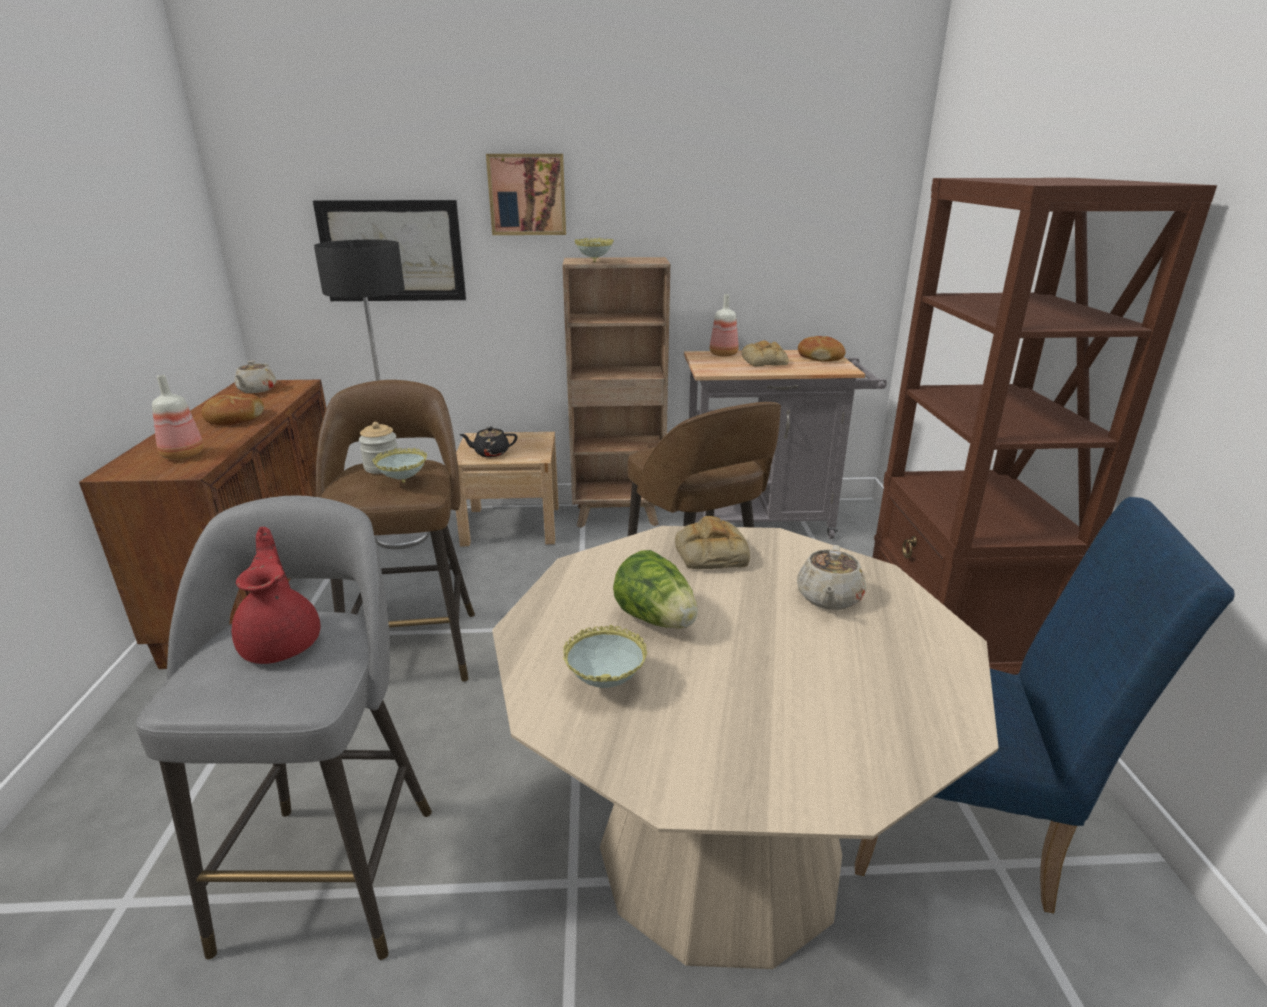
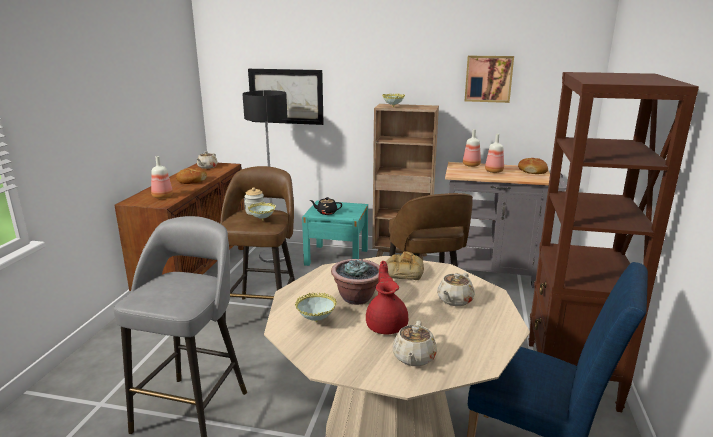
camera: 15 degrees right, 5 degrees down
red teapot [232,527,321,664] -> red teapot moved to [366,261,408,334]
beige nightstand [456,432,559,546] -> turquoise nightstand [302,201,368,266]
picture [486,154,566,235] -> picture moved to [465,56,514,103]
lettuce [613,550,698,629] -> potted plant [331,259,380,305]
bread [742,340,789,367] -> bottle [485,134,504,173]
none -> beige teapot [393,321,437,366]

